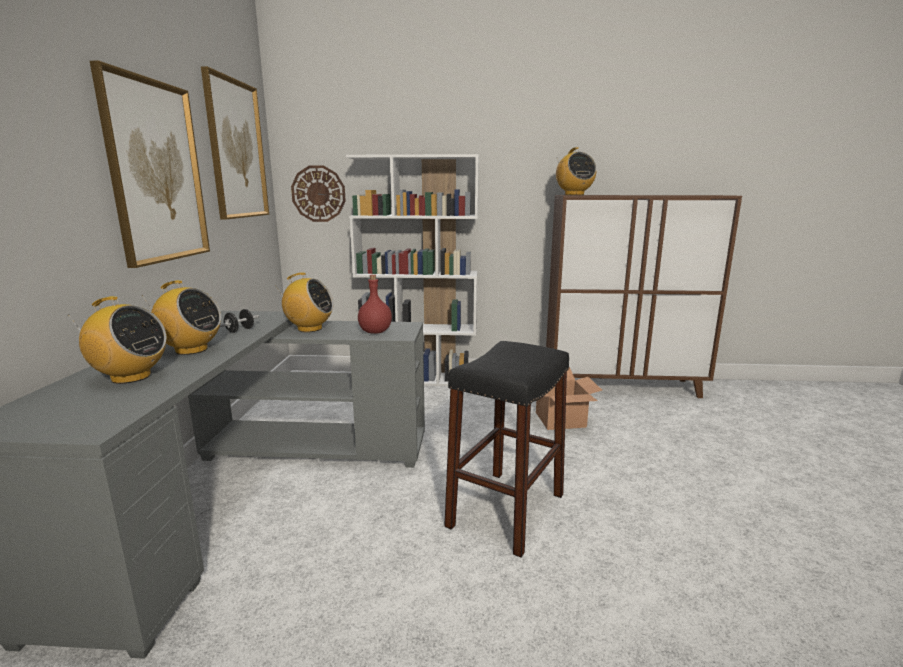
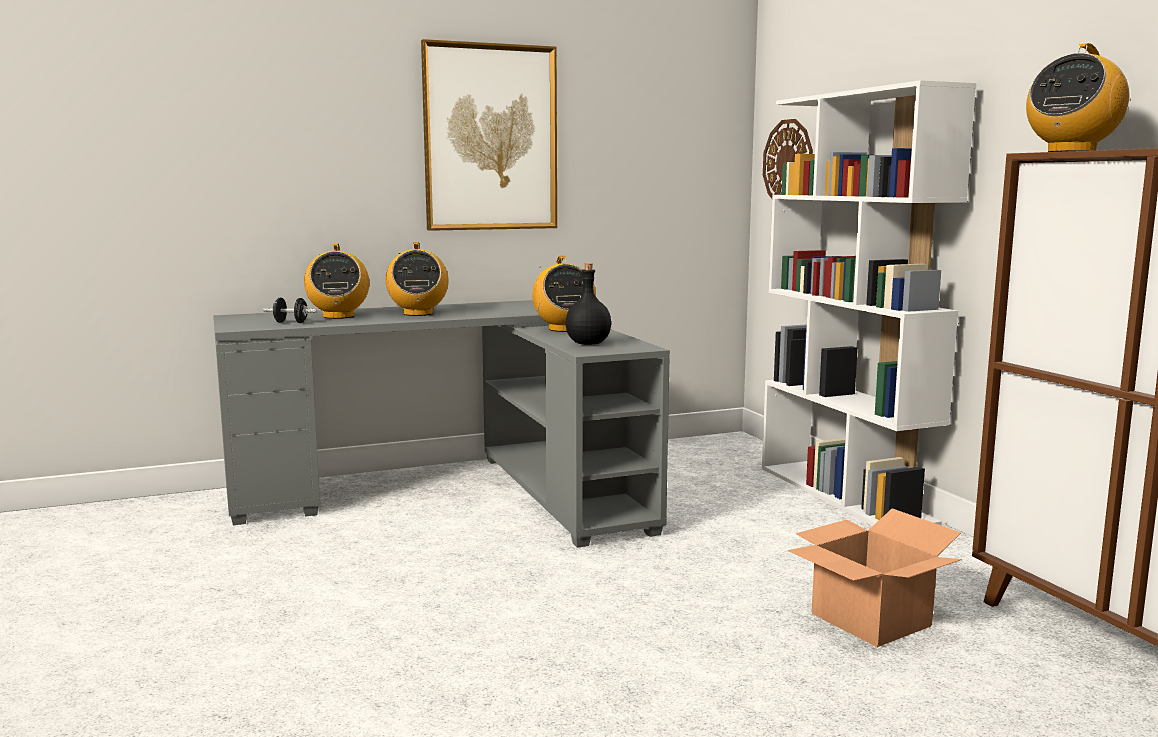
camera: 65 degrees right, 5 degrees down
picture [201,66,269,220] -> none
black dumbbell [220,309,259,333] -> black dumbbell moved to [263,298,317,323]
red bottle [358,274,392,334] -> black bottle [565,263,611,345]
black stool [444,341,569,558] -> none

